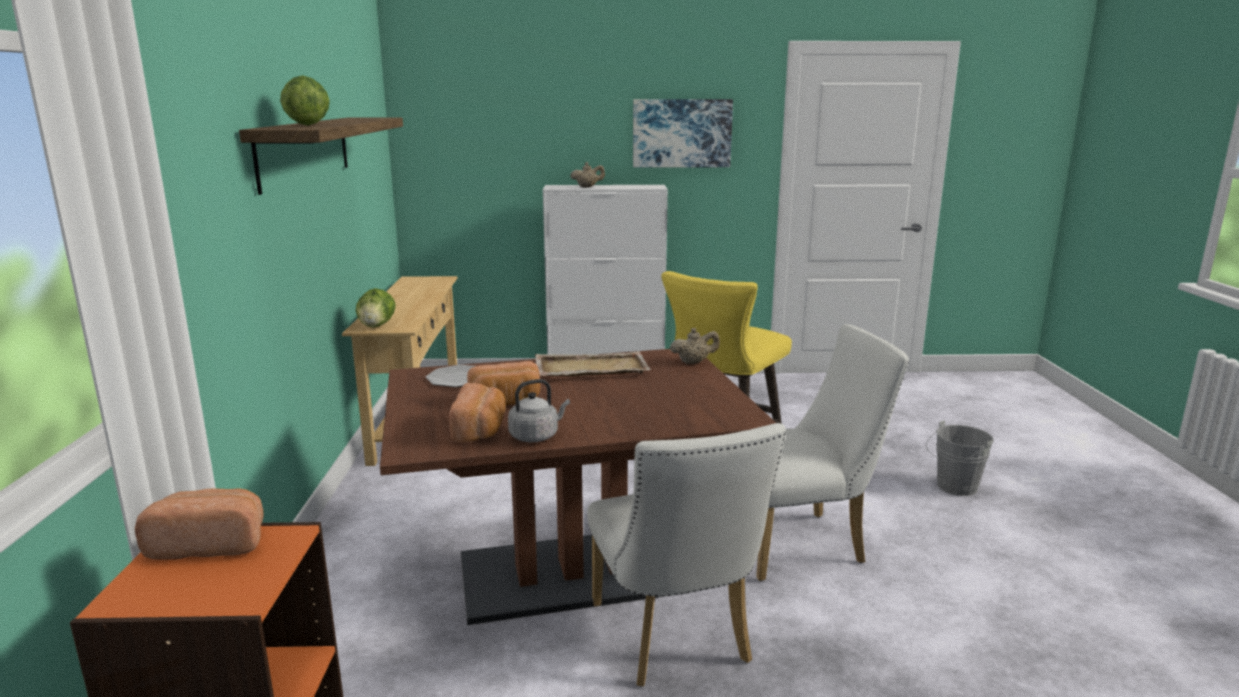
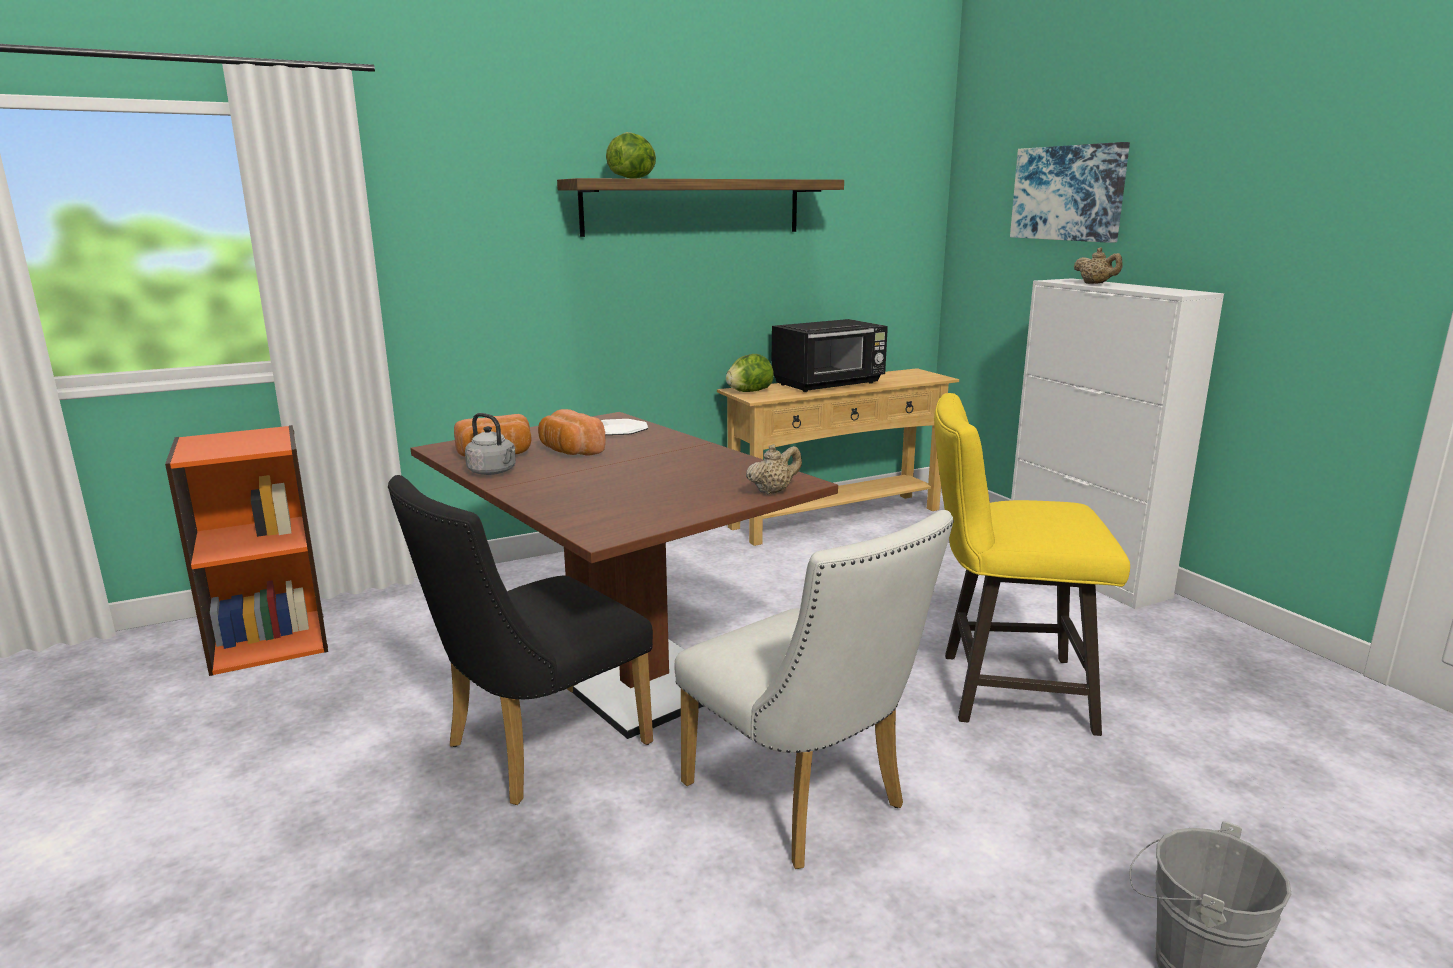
camera: 65 degrees right, 0 degrees up
bread [135,488,264,560] -> none
beige tray [535,351,651,376] -> none
white chair [587,423,786,686] -> black chair [388,475,653,805]
picture [633,99,733,168] -> picture moved to [1010,142,1130,243]
beige teapot [670,328,720,364] -> beige teapot turned 90 degrees counterclockwise [746,444,802,494]
none -> black microwave [771,319,888,392]

